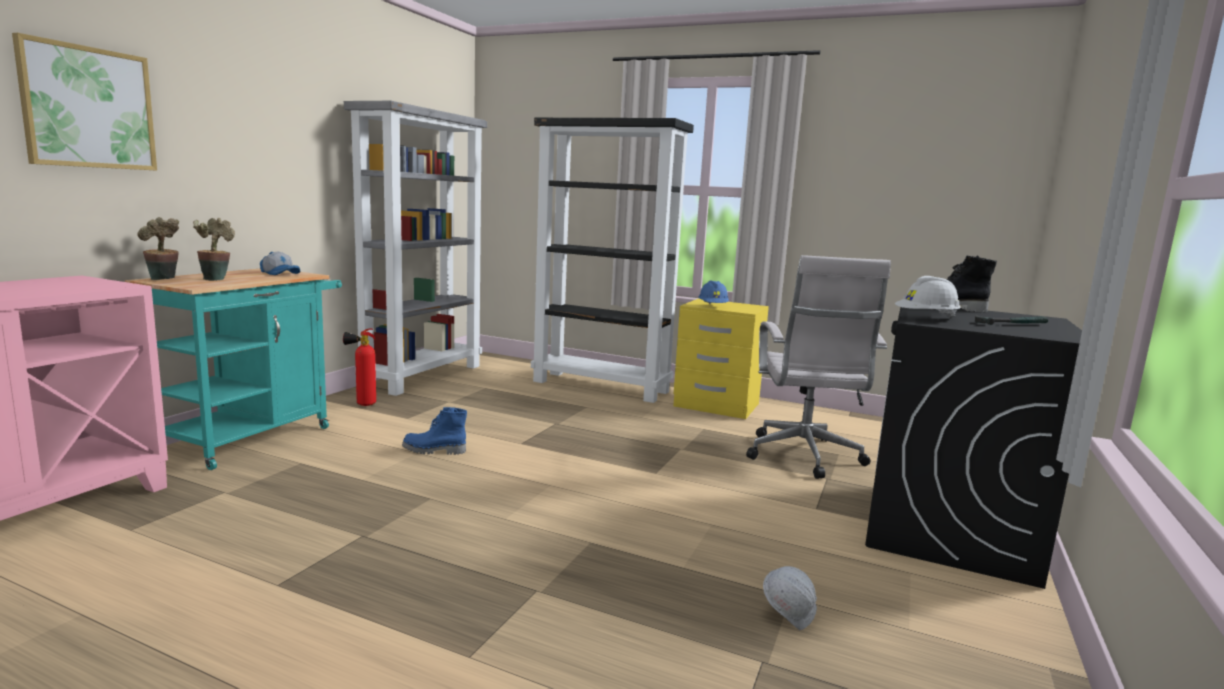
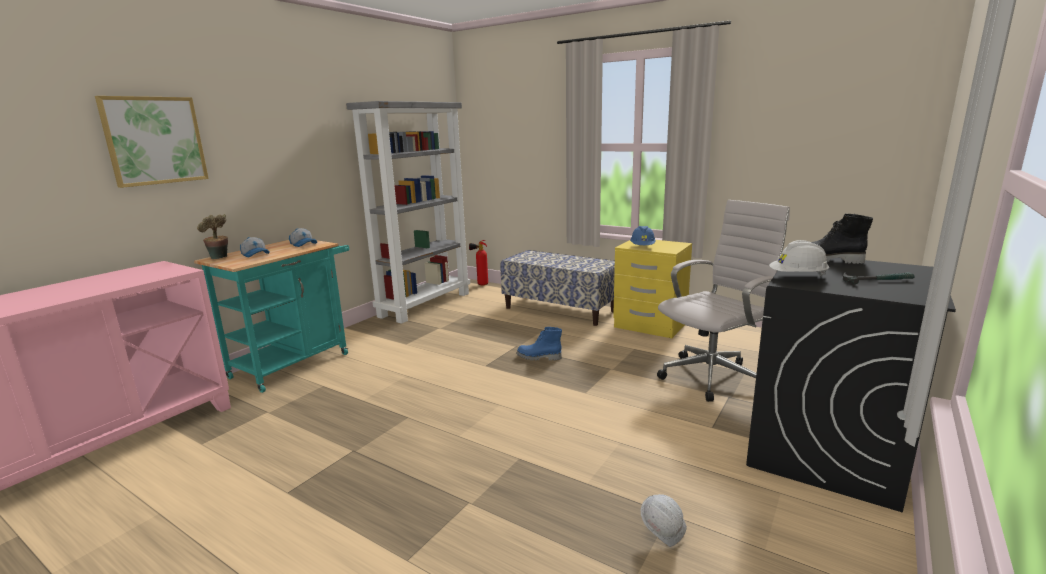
camera: 10 degrees right, 5 degrees up
potted plant [193,218,235,281] -> cap [240,237,270,257]
fire extinguisher [343,328,376,406] -> fire extinguisher moved to [469,240,488,286]
blue boot [402,407,467,455] -> blue boot moved to [516,327,562,361]
black bookcase [531,118,694,403] -> bench [500,250,615,326]
white office chair [746,255,891,479] -> white office chair turned 135 degrees counterclockwise [657,200,790,402]

